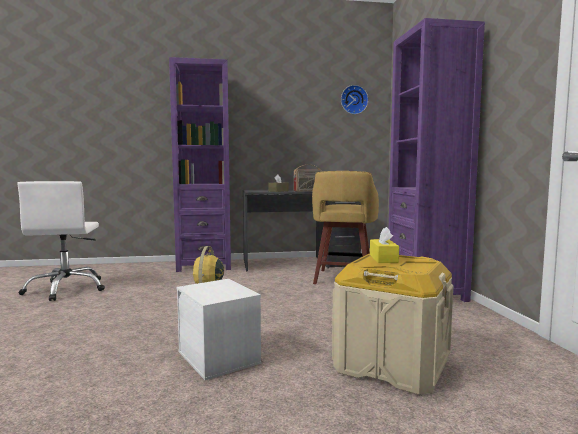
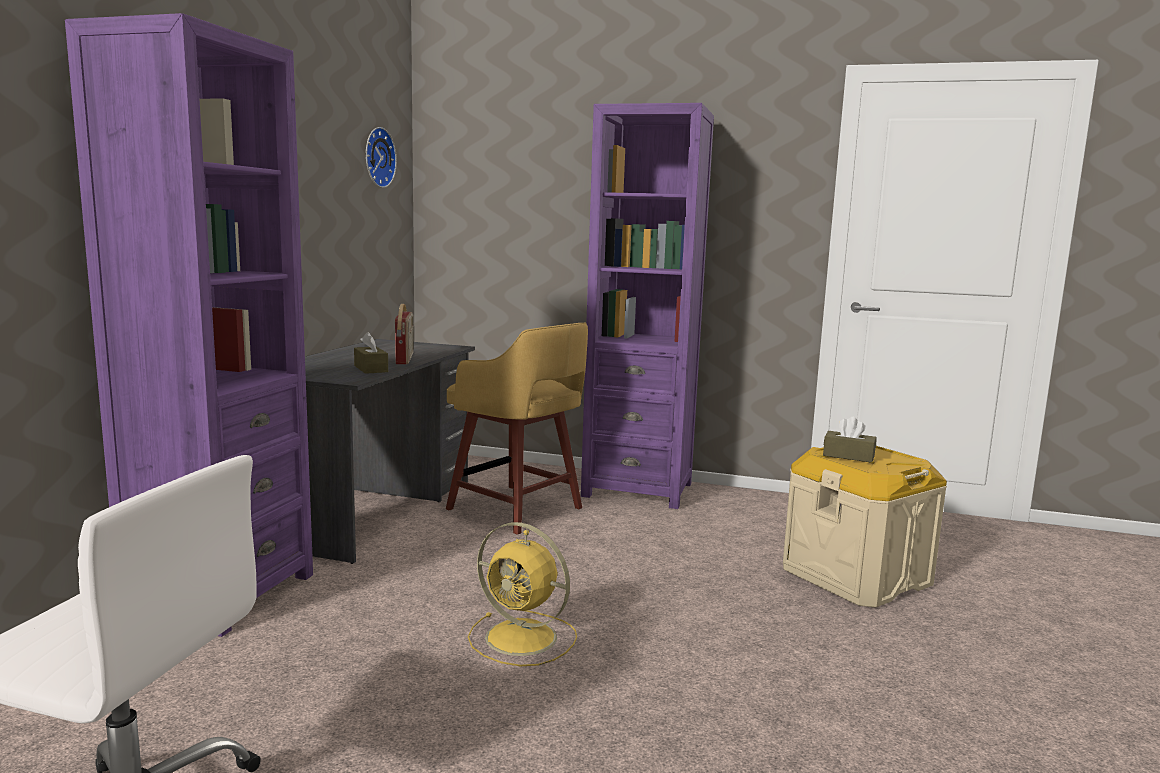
camera: 65 degrees left, 5 degrees up
white storage box [177,279,261,380] -> none
yellow tissue box [370,227,399,263] -> brown tissue box [823,417,877,463]

